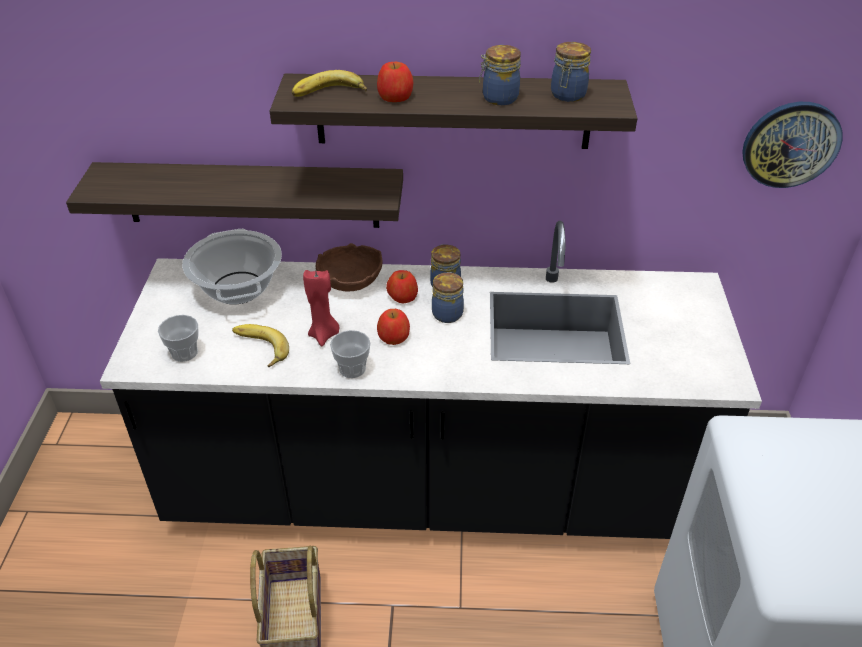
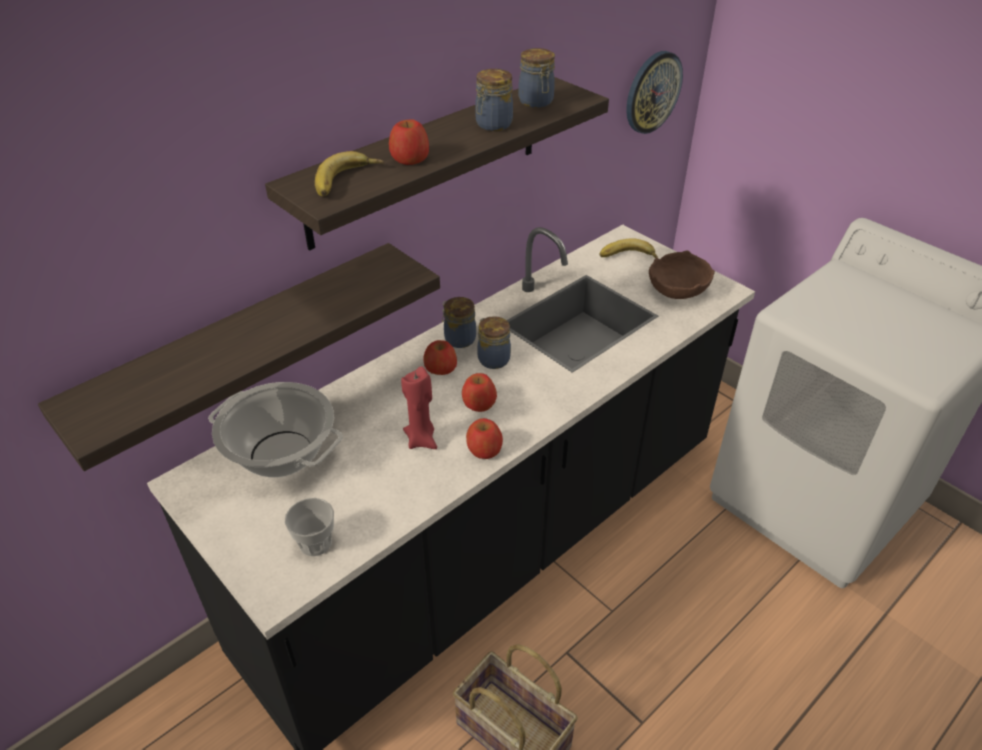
camera: 45 degrees left, 0 degrees up
banana [232,324,289,367] -> banana moved to [599,238,658,258]
brown bowl [315,243,383,291] -> brown bowl moved to [649,251,715,299]
cup [330,330,371,378] -> apple [466,418,503,459]

